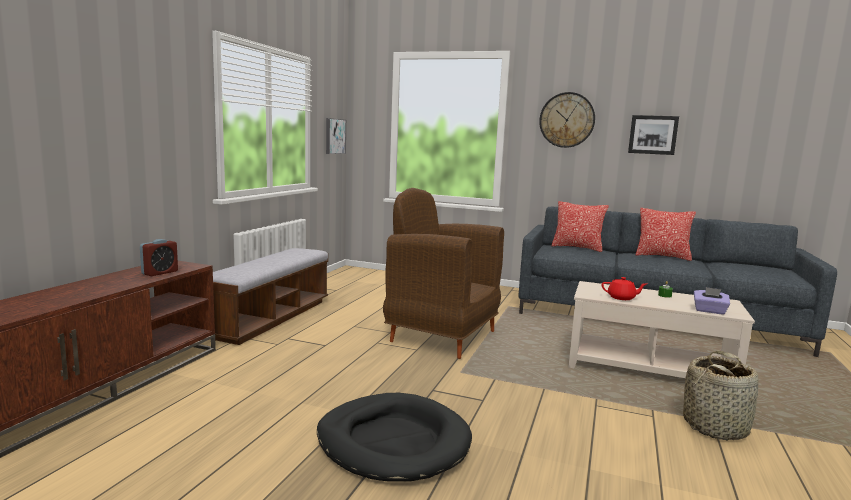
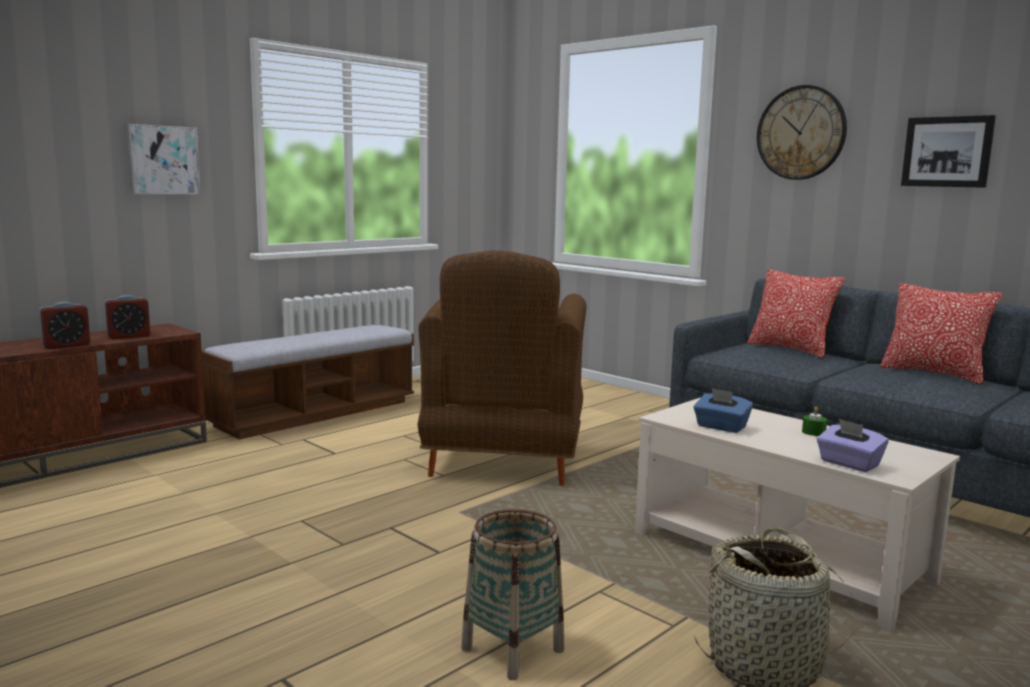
camera: 25 degrees right, 0 degrees up
black dog bed [317,393,472,482] -> none
picture [326,118,346,154] -> picture moved to [126,124,201,195]
brown armchair [383,188,504,359] -> brown armchair turned 135 degrees counterclockwise [418,250,586,486]
red teapot [602,277,647,300] -> blue tissue box [694,388,753,433]
none -> alarm clock [39,302,90,349]
none -> basket [461,509,564,680]

